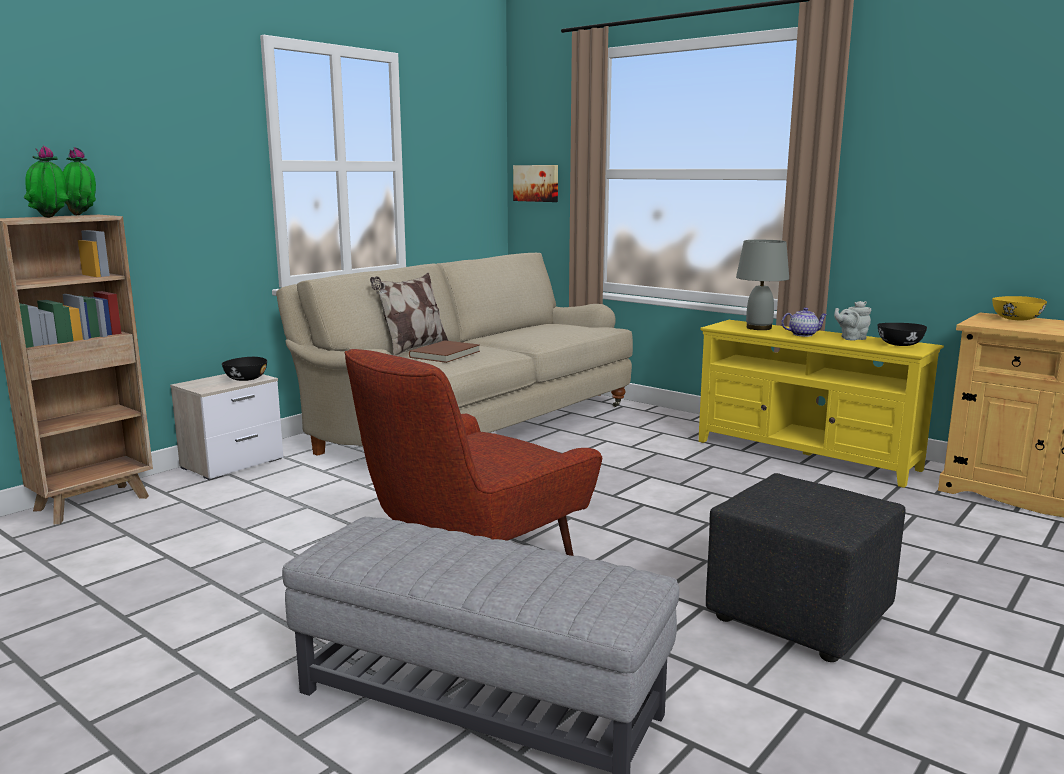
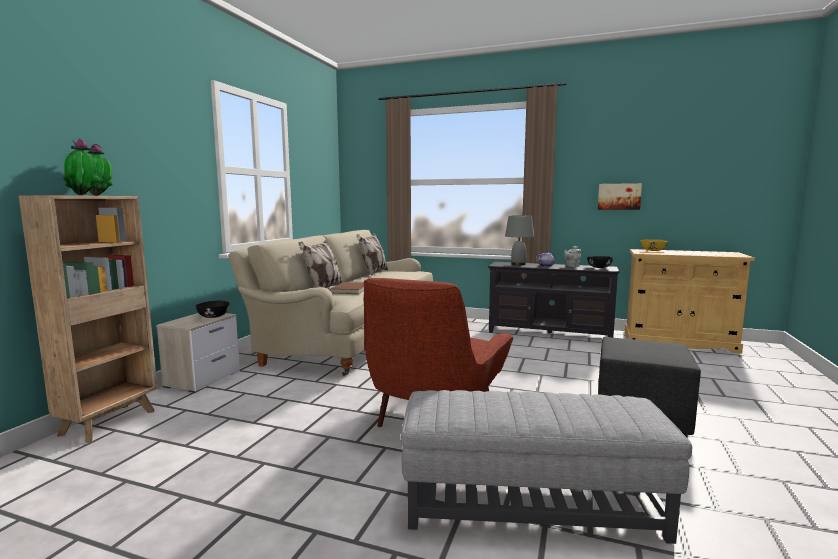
camera: 20 degrees left, 5 degrees down
picture [513,165,558,202] -> picture moved to [598,183,642,210]
yellow tv stand [699,320,944,488] -> black tv stand [488,262,619,338]
none -> pillow [357,233,388,276]

